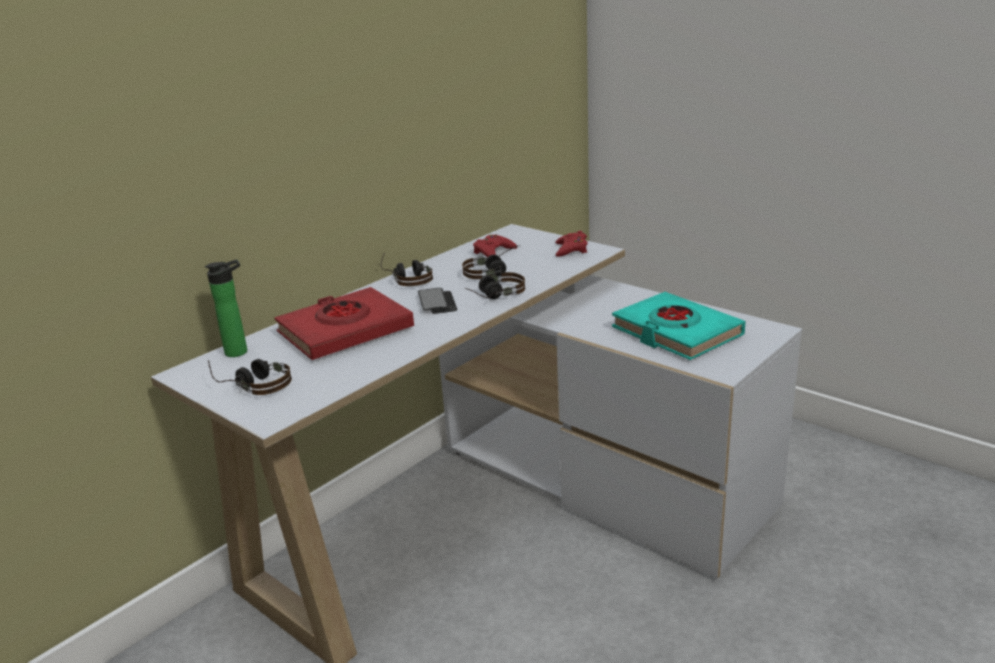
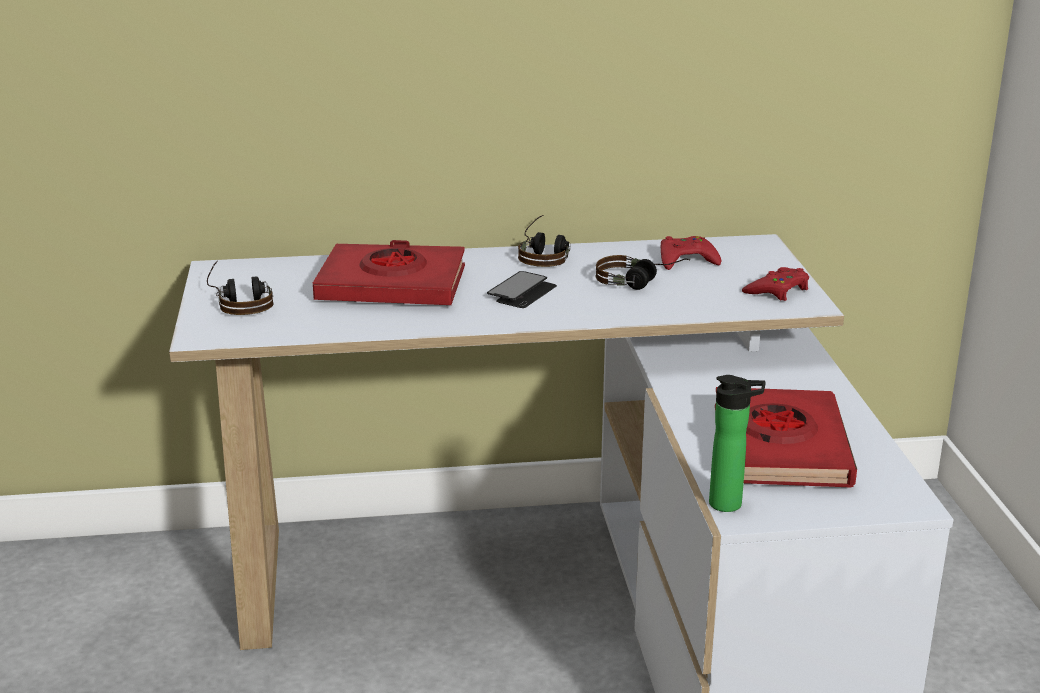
camera: 40 degrees right, 0 degrees up
bottle [205,259,247,357] -> bottle moved to [709,375,766,512]
headphones [465,272,525,299] -> none
turquoise book [612,292,746,360] -> red book [715,387,857,487]

